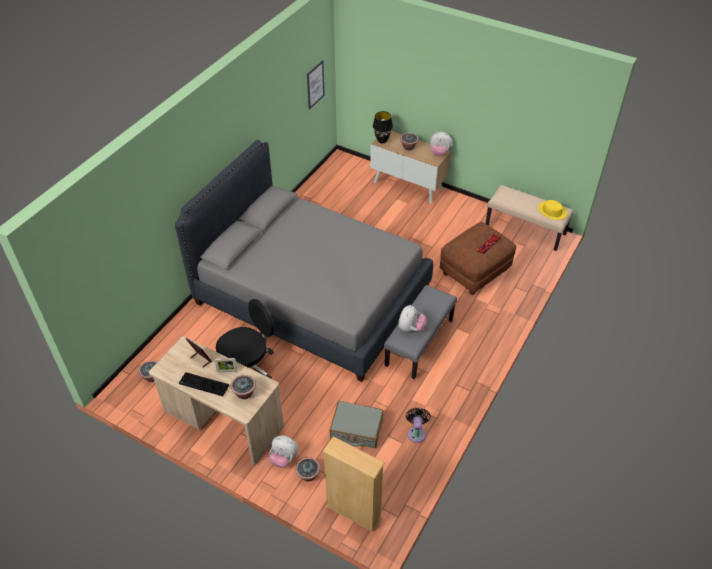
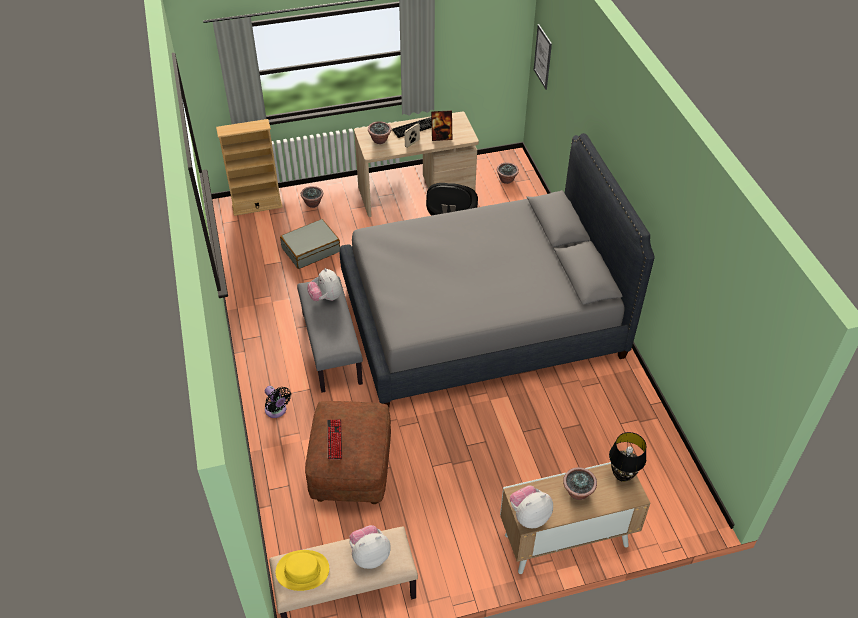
camera: 135 degrees right, 0 degrees up
plush toy [269,436,298,468] -> plush toy moved to [349,525,391,569]
picture [307,60,325,110] -> picture moved to [534,24,552,90]
black fan [406,408,431,443] -> black fan moved to [265,386,291,418]

